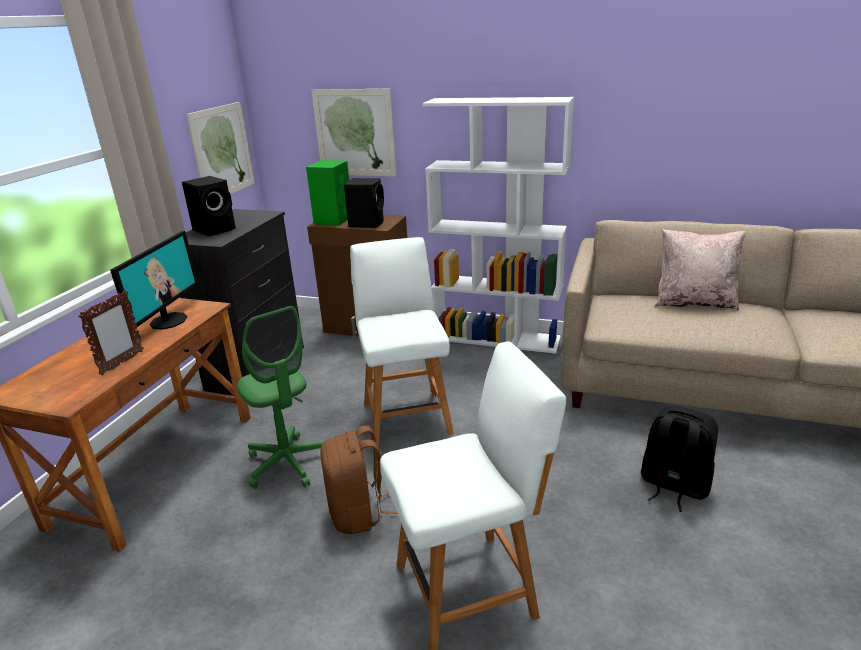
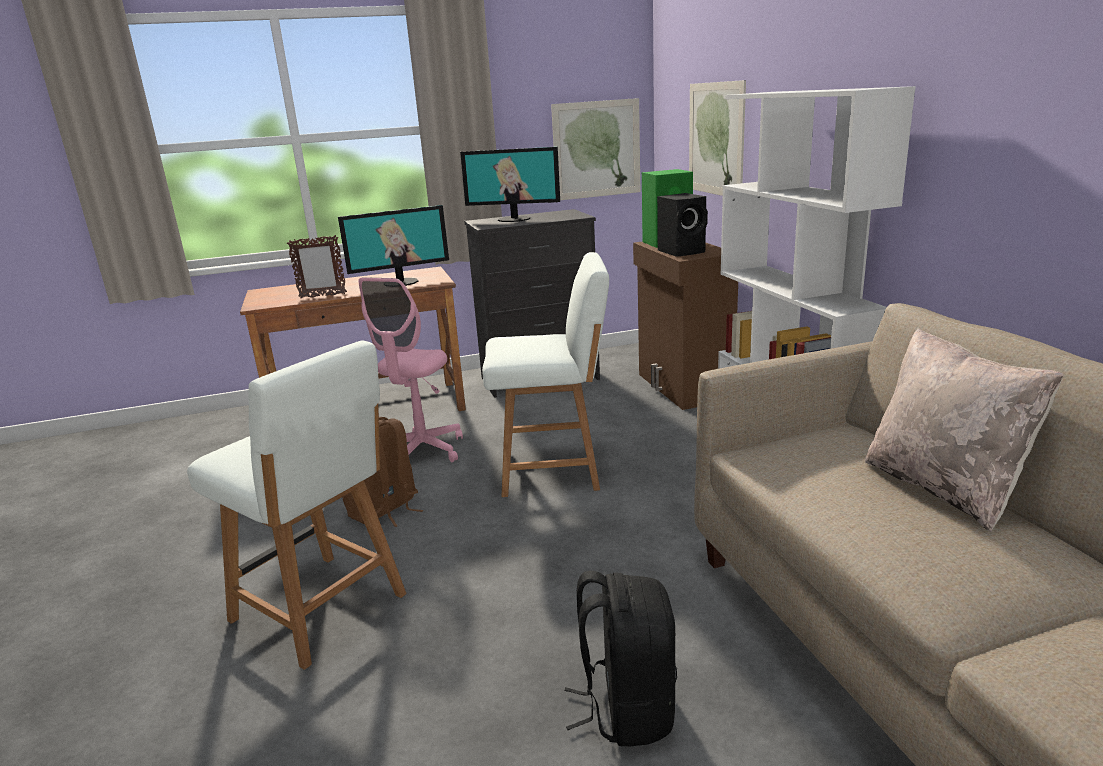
camera: 55 degrees right, 5 degrees down
black speaker [182,176,236,236] -> monitor [460,147,560,222]
green office chair [237,306,324,489] -> pink office chair [358,277,463,462]
white chair [350,237,454,446] -> white chair turned 45 degrees clockwise [482,252,609,497]

